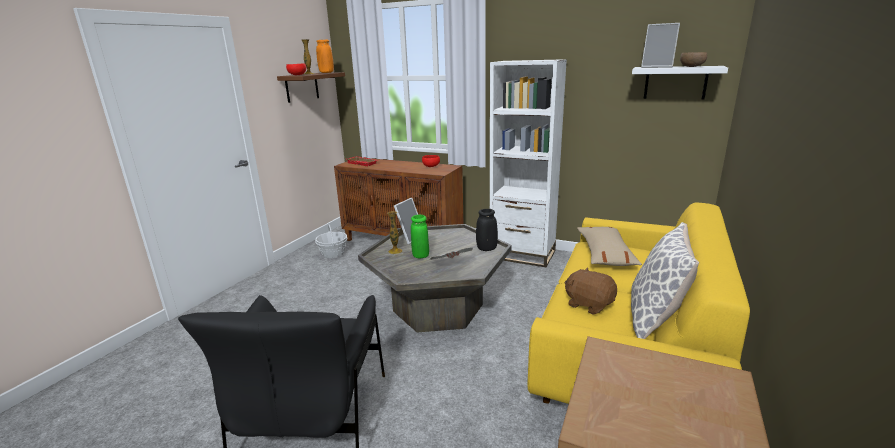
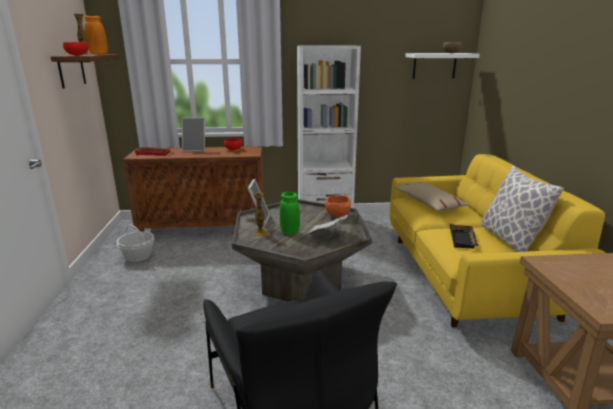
camera: 30 degrees left, 0 degrees up
black vase [476,209,498,251] -> orange bowl [325,195,351,217]
brown plush toy [565,267,617,315] -> black tray [449,224,479,249]
picture frame [641,23,680,68] -> picture frame moved to [182,117,205,152]

